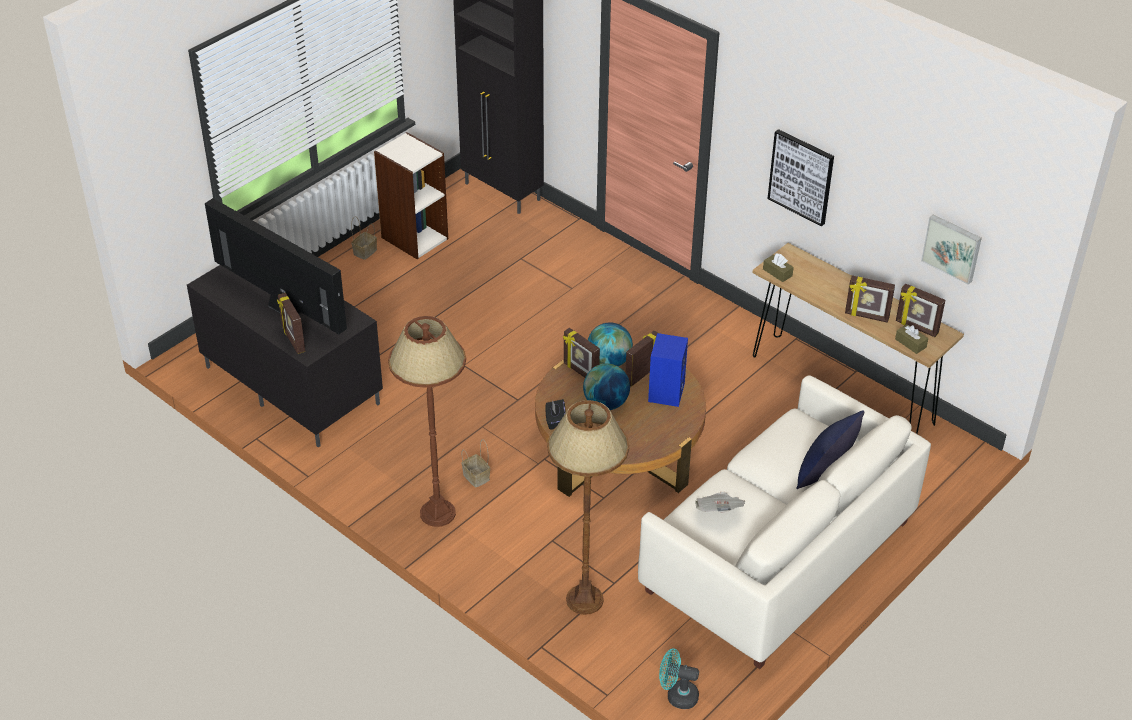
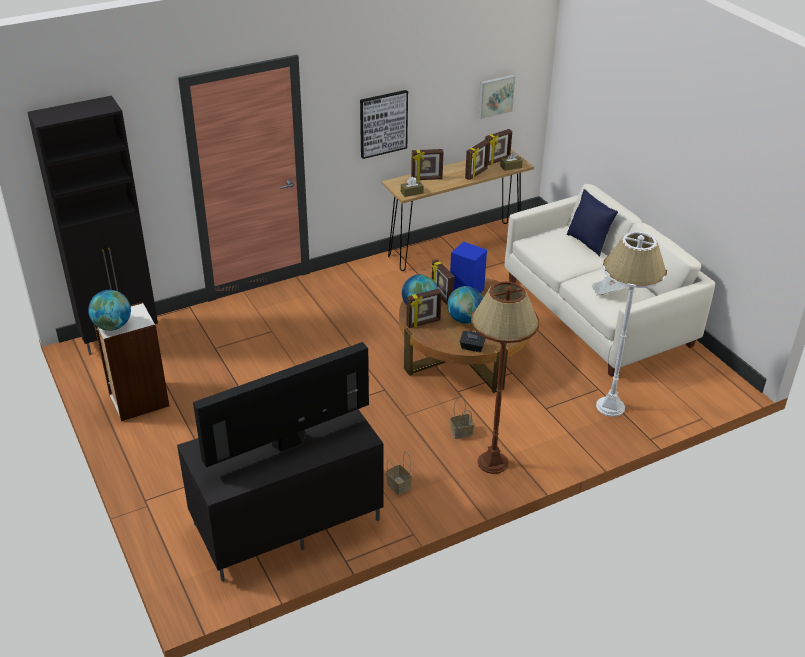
camera: 70 degrees left, 5 degrees down
picture frame [277,293,305,354] -> picture frame moved to [411,149,444,181]
basket [351,216,377,260] -> basket moved to [386,451,412,495]
brown floor lamp [547,400,629,615] -> white floor lamp [596,232,667,417]
turquoise fan [659,648,699,709] -> none
none -> globe [88,290,131,331]

